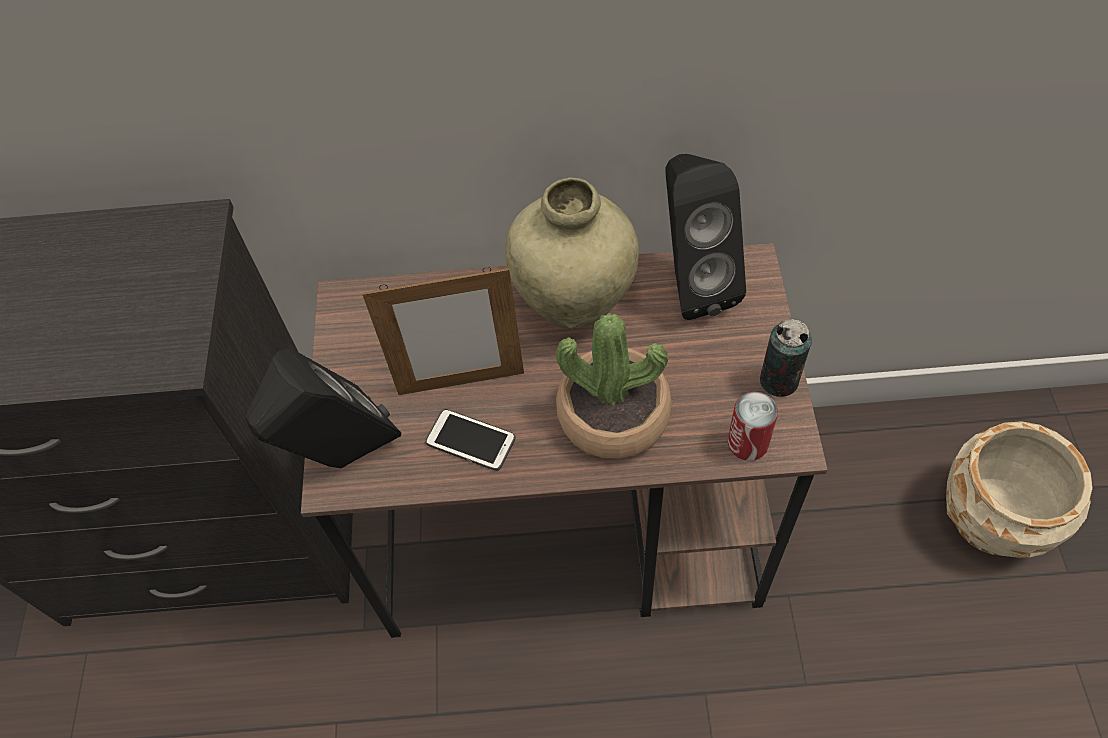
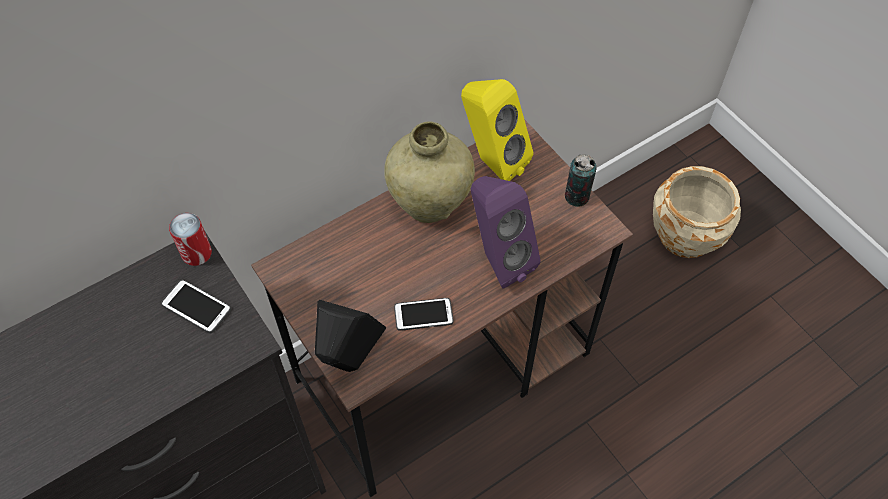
camera: 35 degrees left, 0 degrees up
picture frame [362,267,524,395] -> none
potted plant [556,313,672,459] -> purple speaker [471,176,541,288]
black speaker [665,154,746,320] -> yellow speaker [461,79,533,181]
can [728,392,778,461] -> can moved to [169,213,212,266]
none -> phone [161,280,231,333]

